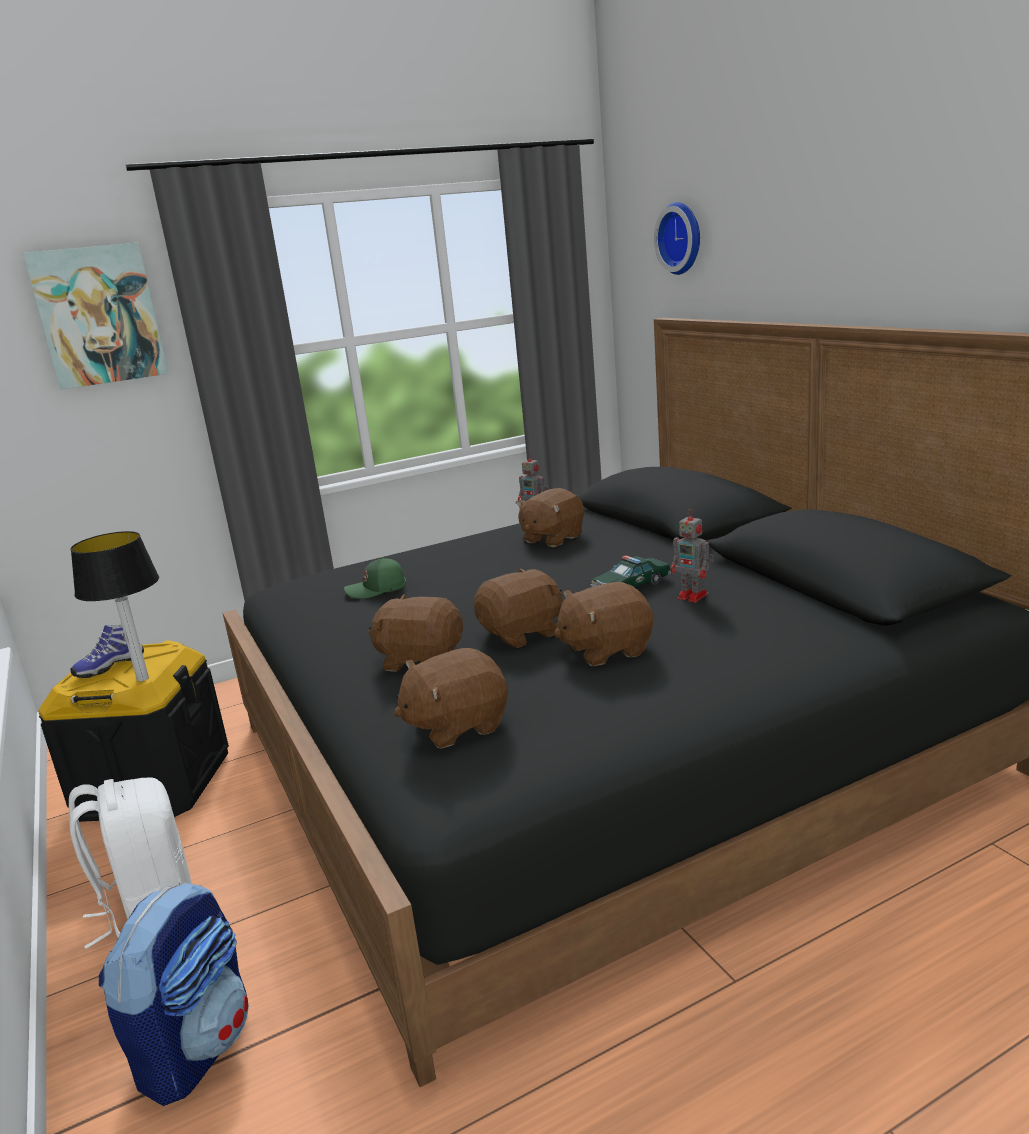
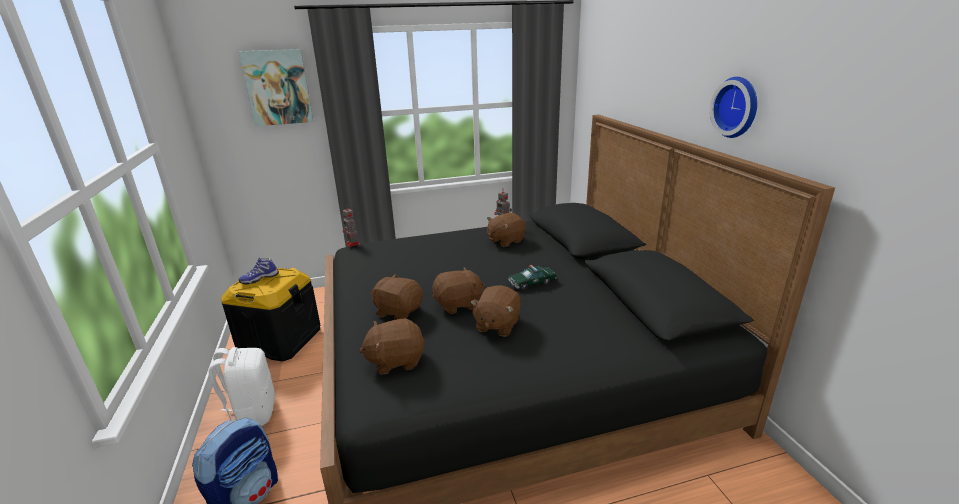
camera: 10 degrees right, 5 degrees up
table lamp [70,531,159,682] -> none
green cap [344,557,406,599] -> none
brown plush toy [554,582,653,666] -> brown plush toy turned 60 degrees counterclockwise [470,286,521,337]
wall clock [654,202,700,275] -> wall clock moved to [710,77,757,138]
toy robot [670,510,714,603] -> toy robot moved to [343,205,360,247]

